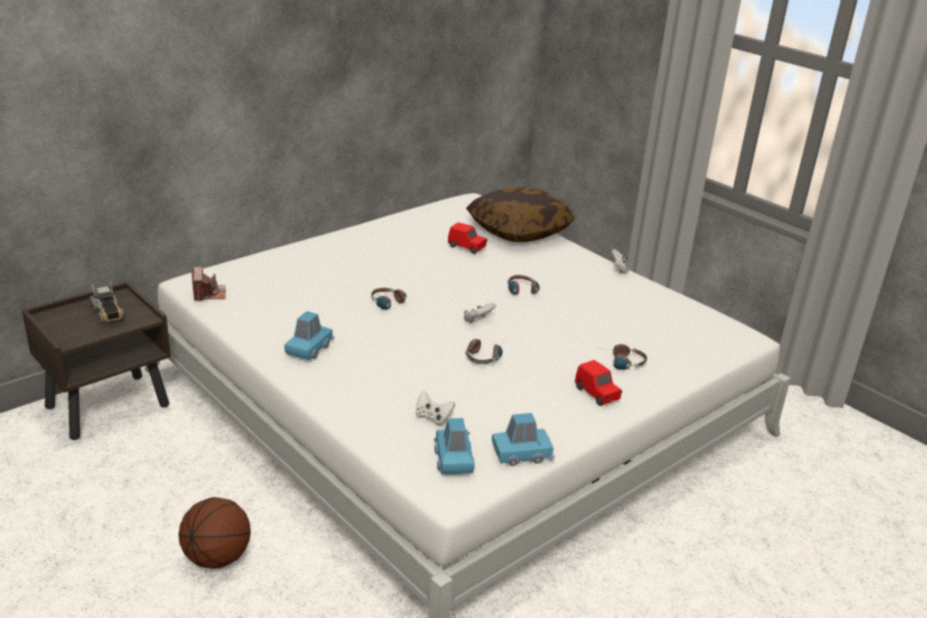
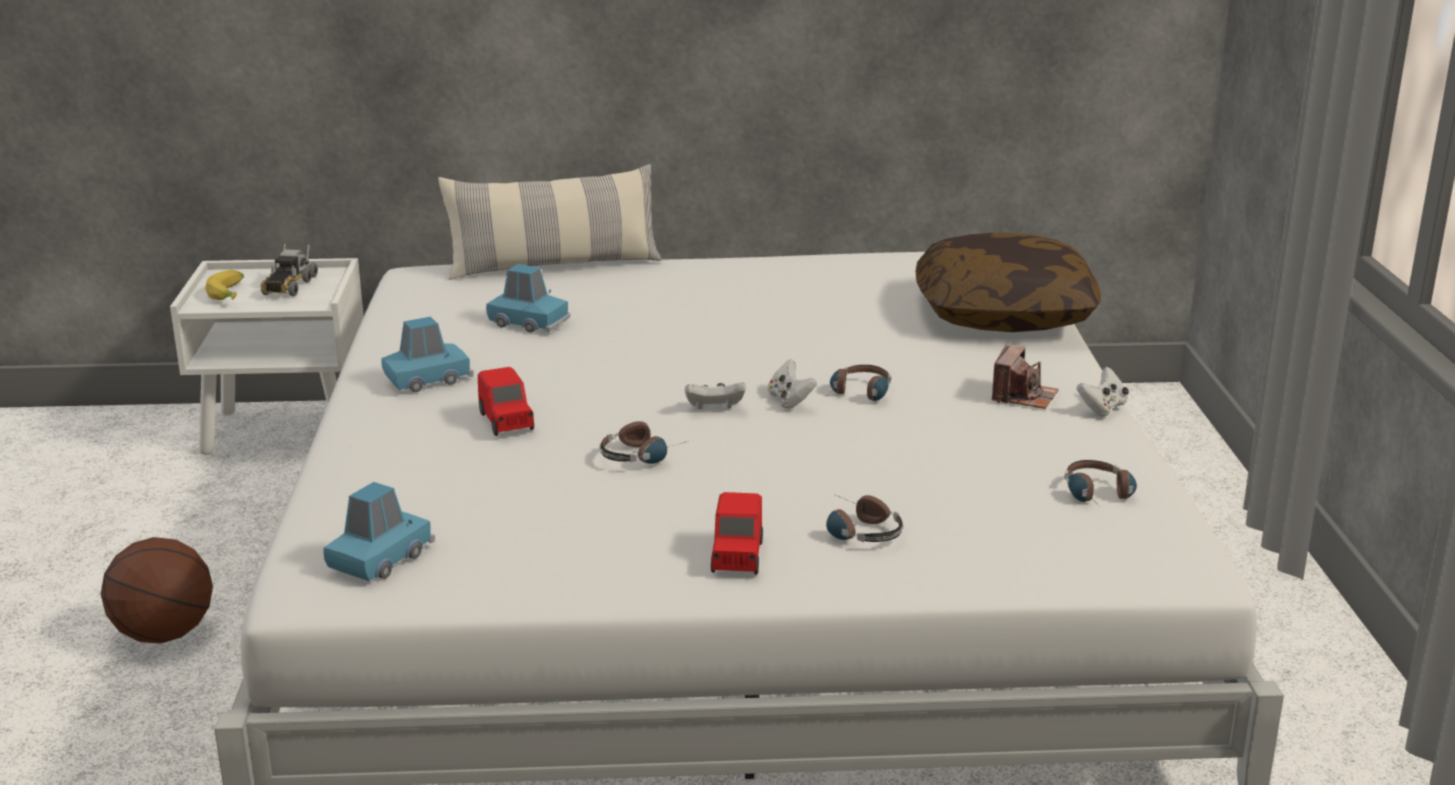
camera: 40 degrees right, 5 degrees down
brown nightstand [22,281,171,440] -> white nightstand [170,258,364,455]
camera [191,267,226,301] -> camera moved to [992,344,1059,409]
headphones [371,288,406,310] -> headphones moved to [1065,460,1137,507]
white game controller [416,390,455,425] -> white game controller moved to [768,359,817,409]
red toy car [448,222,487,254] -> red toy car moved to [478,367,534,436]
blue toy car [492,413,555,466] -> blue toy car moved to [486,264,570,333]
none -> banana [205,270,244,300]
none -> pillow [438,164,661,280]

